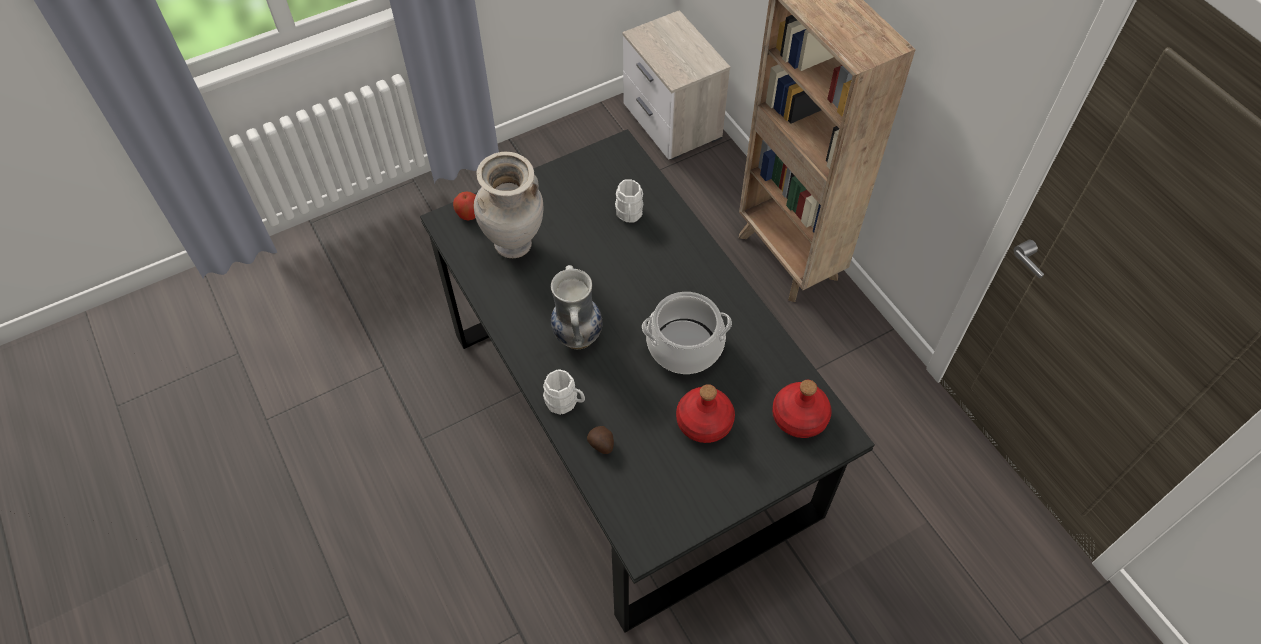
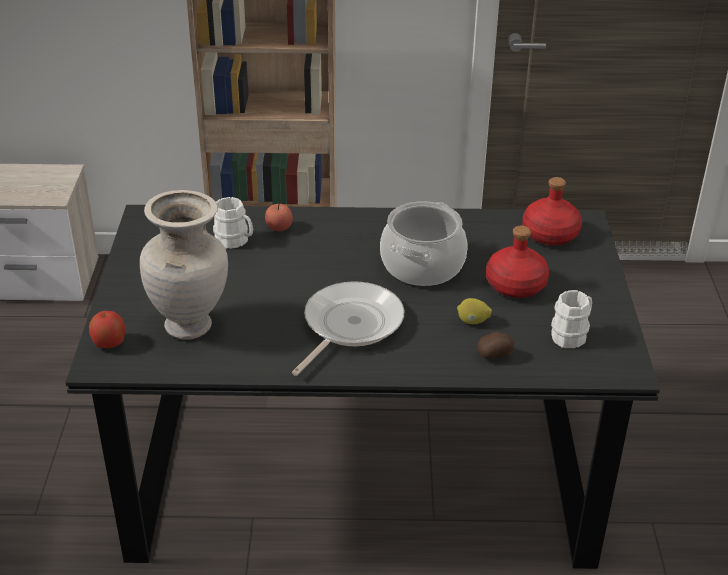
camera: 60 degrees left, 20 degrees down
white mug [543,369,585,415] -> white mug moved to [551,290,592,348]
vase [551,265,602,349] -> frying pan [292,281,404,376]
none -> apple [265,201,293,231]
none -> lemon [457,298,492,324]

